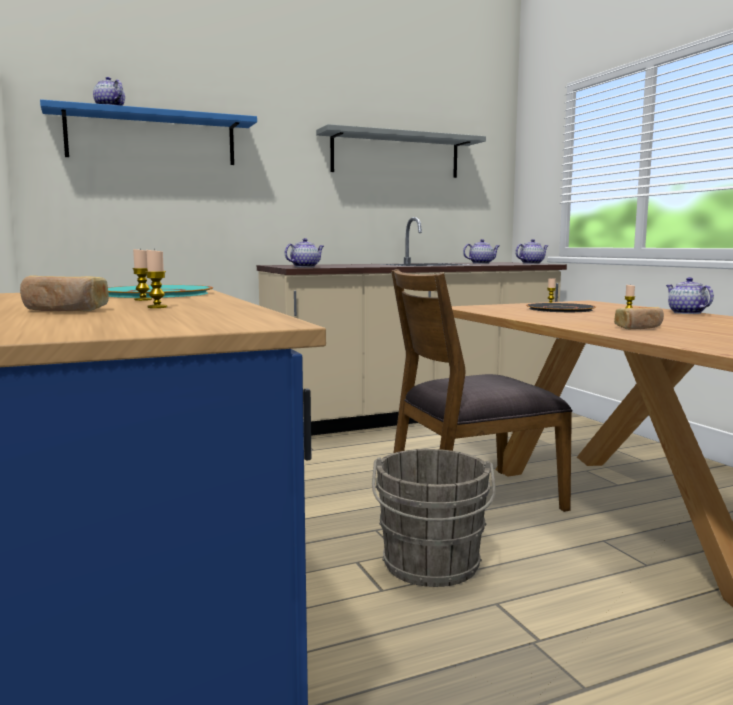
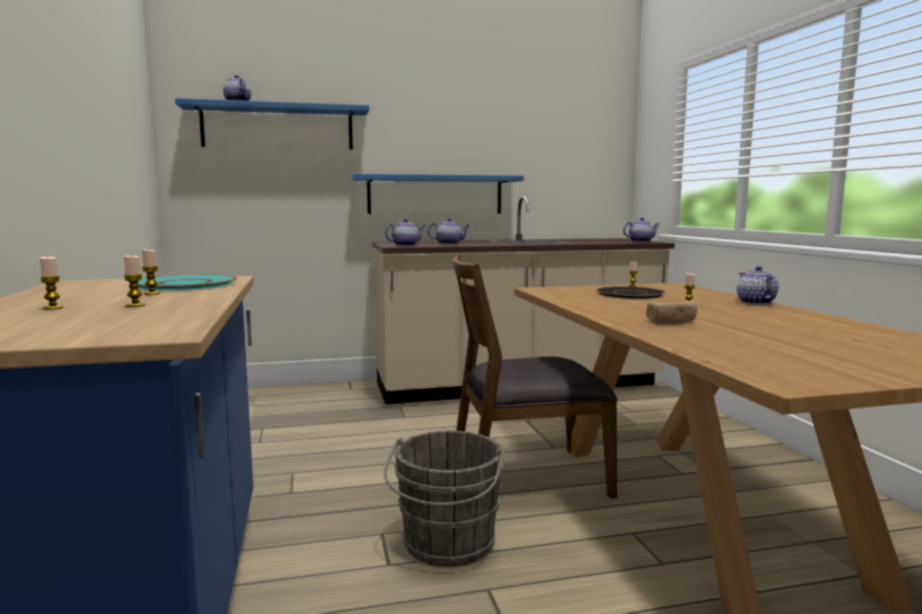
camera: 10 degrees right, 0 degrees up
bread [20,275,109,311] -> candle [40,256,63,310]
grey shelf [316,124,486,178] -> none
teapot [463,239,499,264] -> teapot moved to [428,218,470,244]
none -> blue shelf [352,174,524,214]

